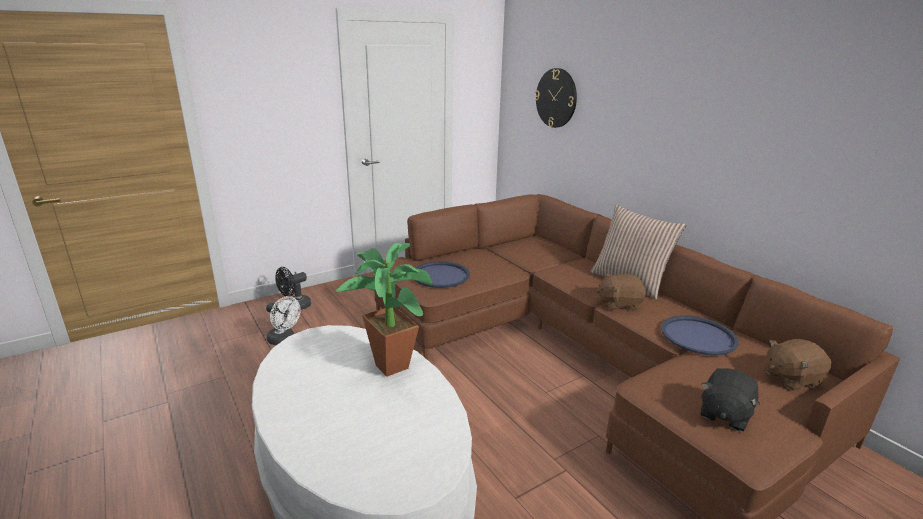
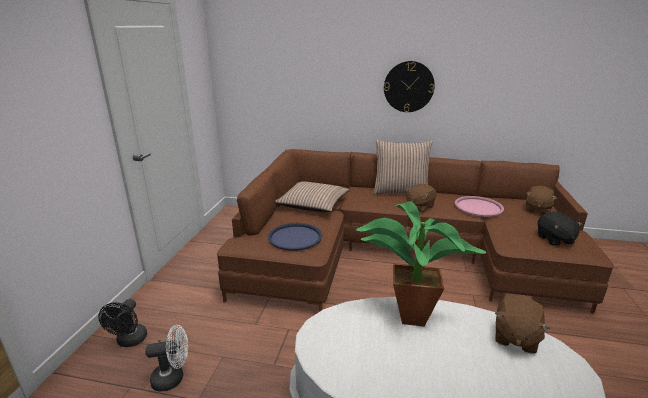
camera: 45 degrees left, 0 degrees up
wall clock [535,68,577,128] -> wall clock moved to [384,61,435,112]
blue tray [661,315,739,356] -> pink tray [455,196,504,217]
none -> pillow [276,181,349,212]
none -> brown plush toy [495,295,550,354]

